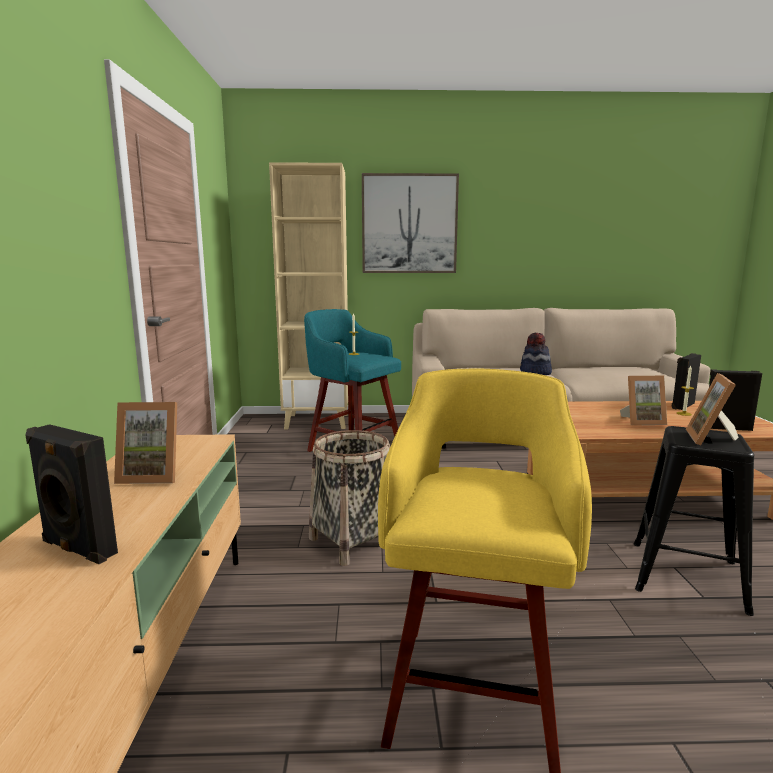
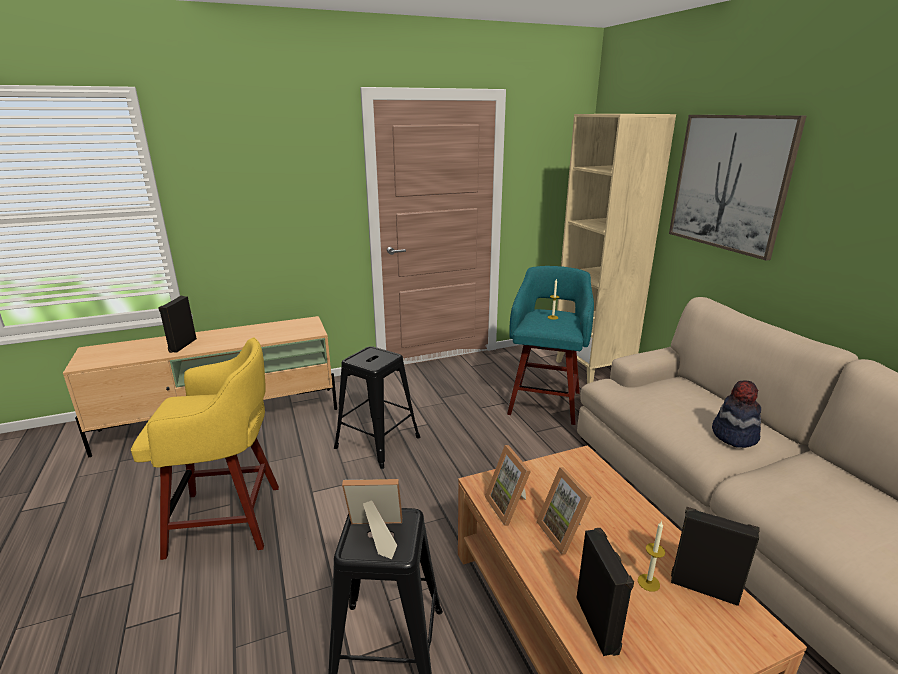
camera: 70 degrees right, 10 degrees up
picture frame [114,402,177,484] -> picture frame moved to [485,445,531,526]
basket [309,430,390,566] -> black stool [334,346,421,469]

